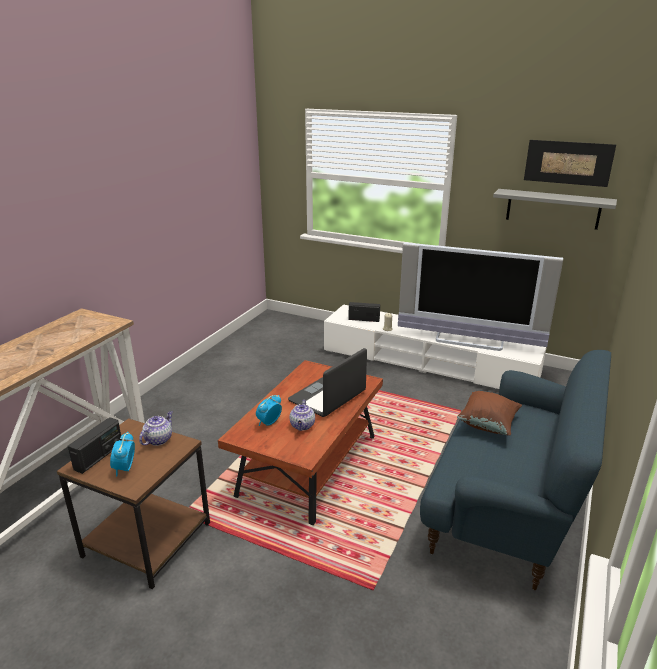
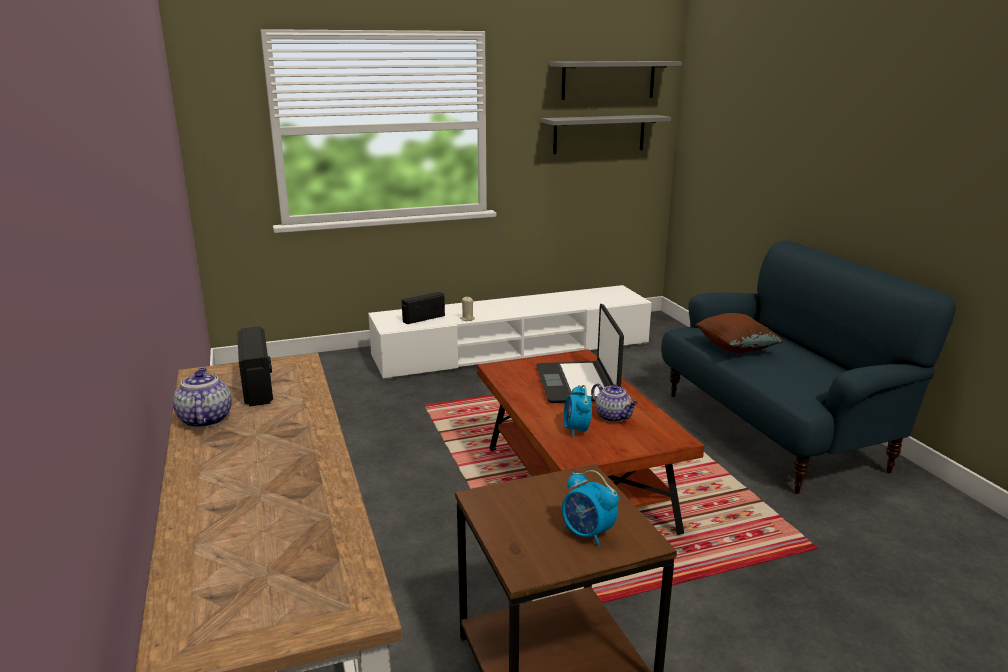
camera: 45 degrees left, 5 degrees down
radio [68,417,122,474] -> radio moved to [237,326,273,406]
teapot [139,411,173,446] -> teapot moved to [173,368,232,428]
television [398,242,563,351] -> none
picture [524,140,616,187] -> grey shelf [550,61,682,100]

